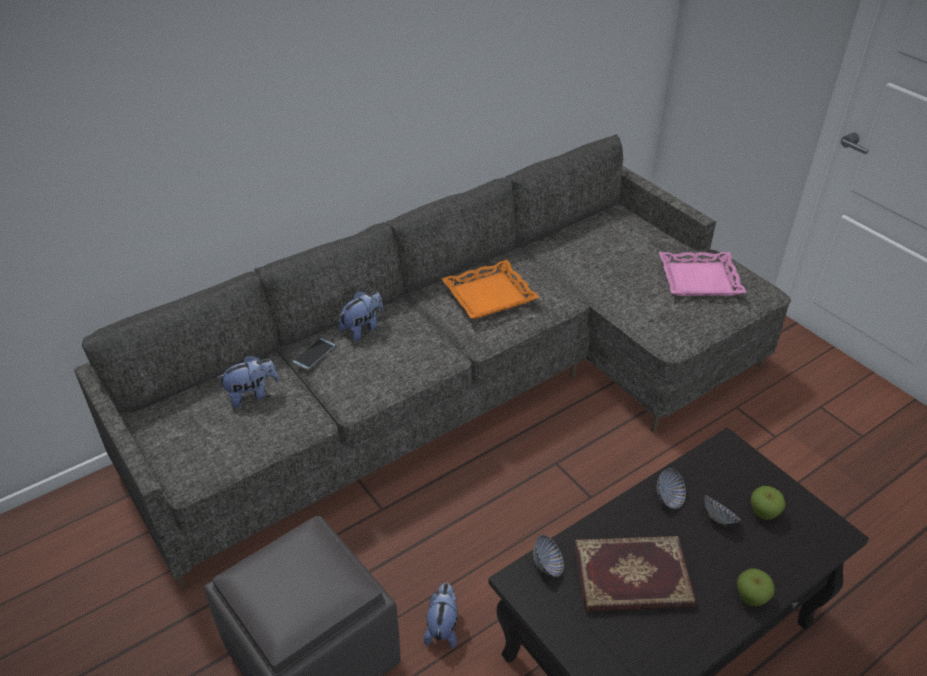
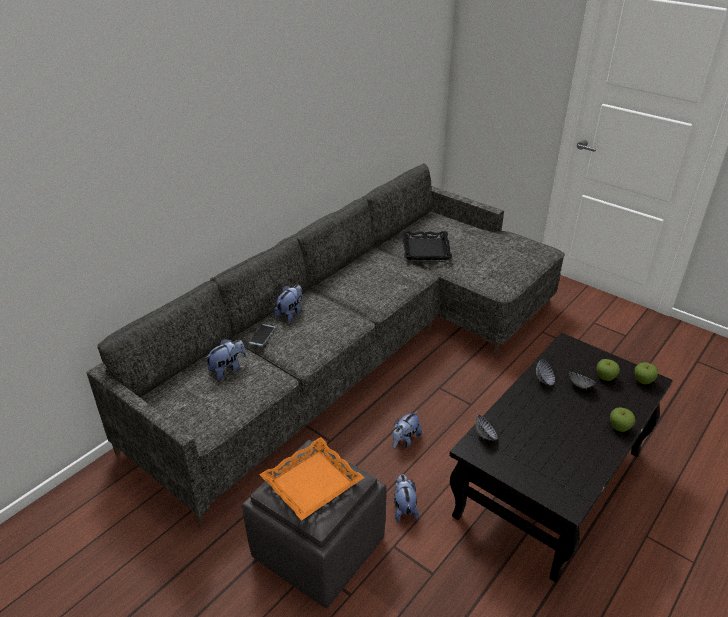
camera: 15 degrees left, 5 degrees down
orange tray [441,260,539,319] -> orange tray moved to [259,437,364,521]
book [574,536,696,612] -> none
pink tray [659,252,747,296] -> none
none -> plush toy [392,411,422,449]
none -> black tray [402,231,452,260]
none -> apple [634,362,658,384]

